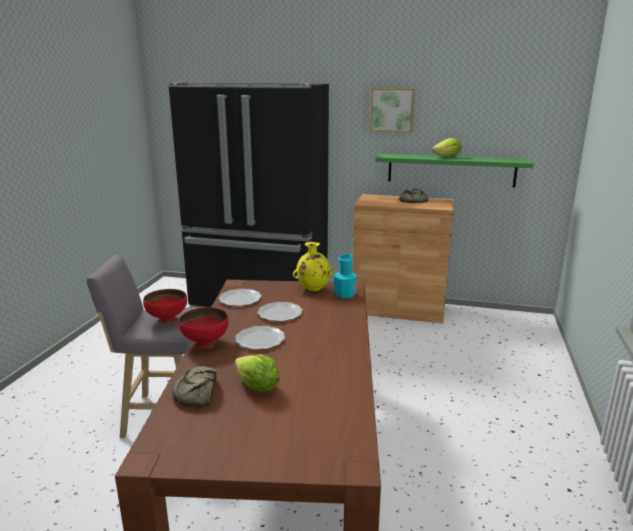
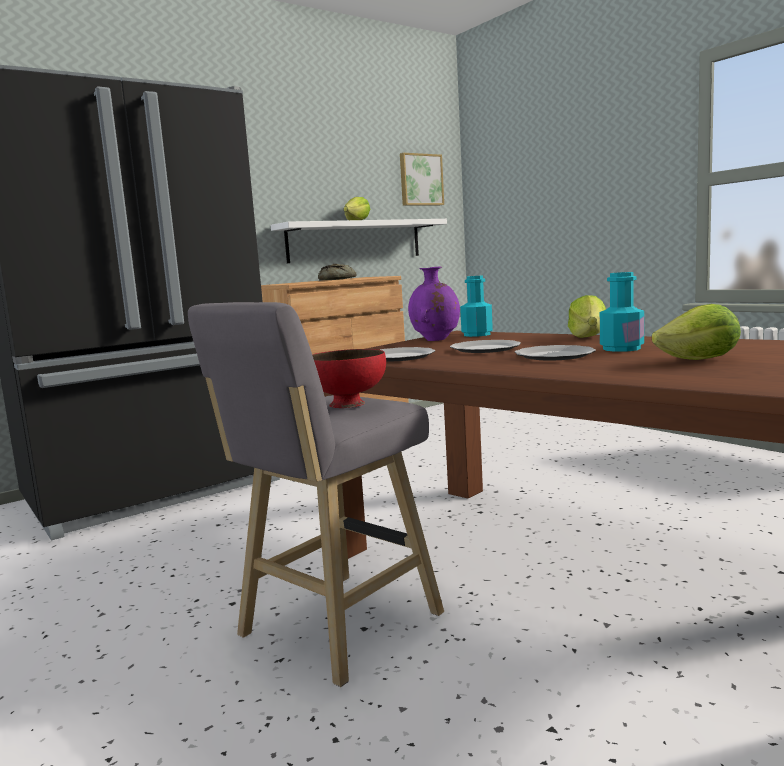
camera: 50 degrees left, 10 degrees down
bread [172,366,217,407] -> none
red bowl [179,307,229,349] -> none
yellow vase [293,242,334,291] -> purple vase [408,267,460,341]
picture [370,88,415,132] -> picture moved to [400,153,444,206]
green shelf [375,154,534,188] -> white shelf [271,219,447,263]
none -> lettuce [568,295,606,338]
none -> turquoise bottle [600,272,644,352]

